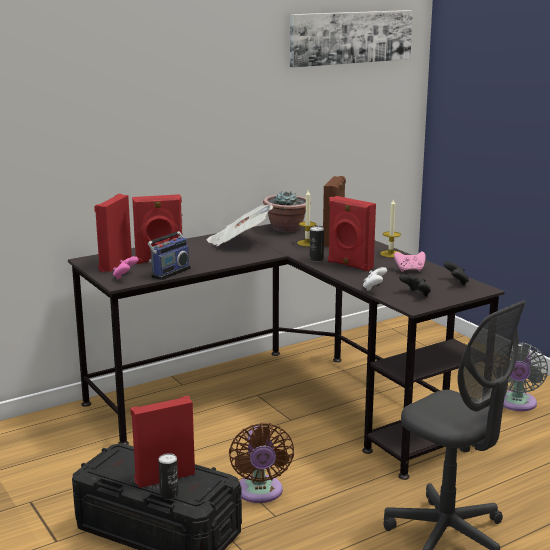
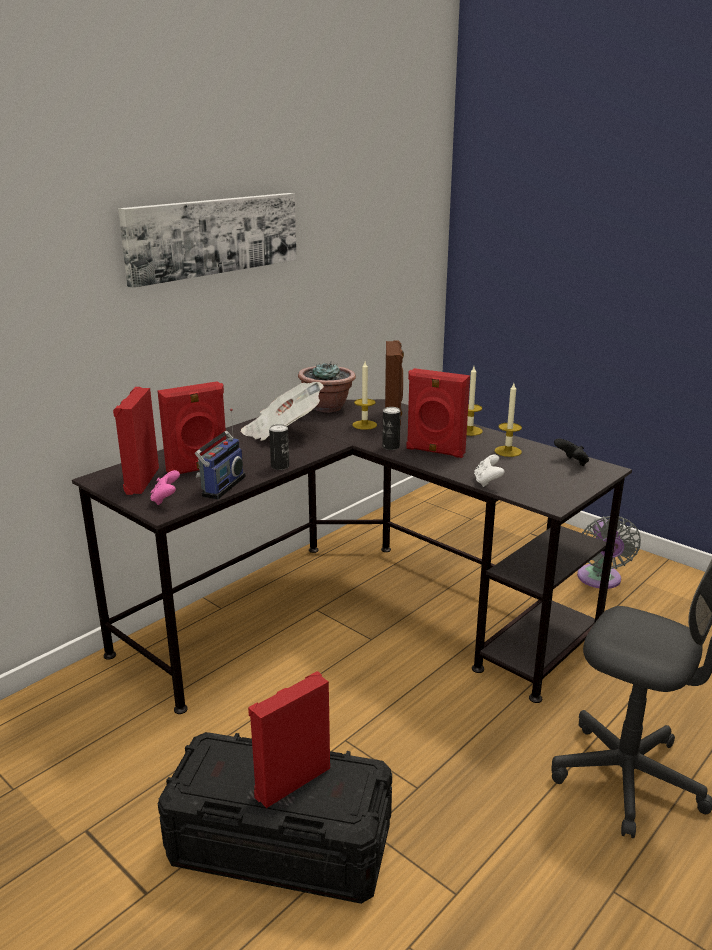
camera: 15 degrees left, 5 degrees up
can [158,453,179,499] -> can moved to [269,424,289,470]
brown fan [229,423,294,503] -> none
picture [290,10,413,68] -> picture moved to [118,193,297,288]
pink game controller [394,251,426,272] -> candle [495,383,522,457]
black game controller [399,274,431,296] -> none

